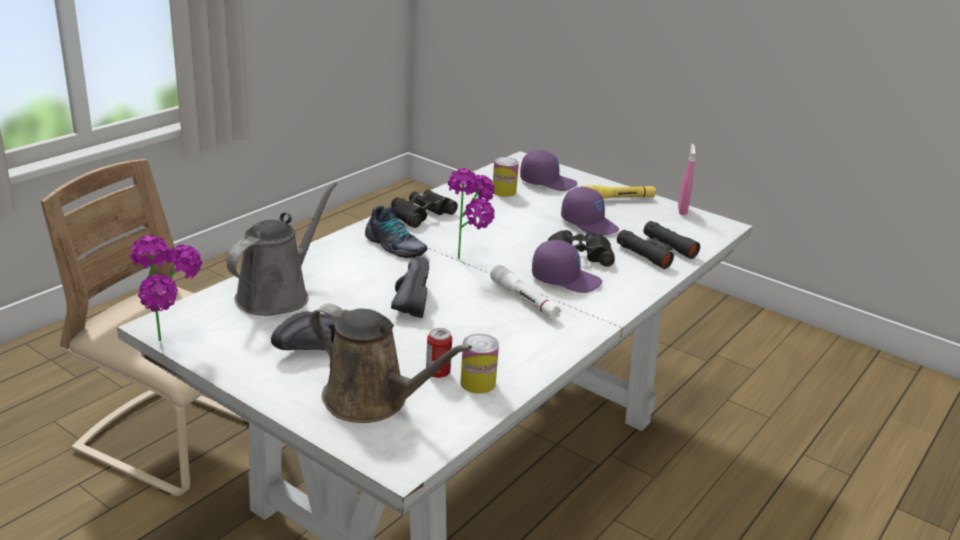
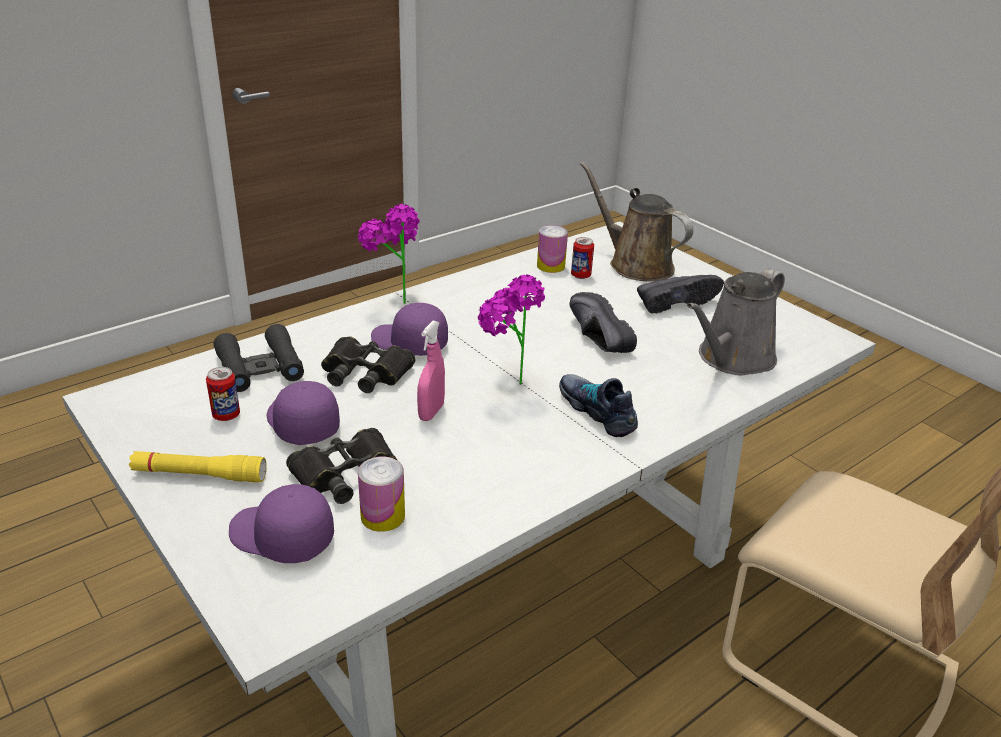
camera: 165 degrees left, 5 degrees up
potted plant [130,235,202,341] -> potted plant moved to [358,204,420,304]
black binoculars [391,189,458,228] -> black binoculars moved to [286,428,397,504]
black shoe [391,256,429,318] -> black shoe turned 135 degrees clockwise [569,292,637,353]
white flashlight [490,265,562,320] -> none
pink spray bottle [678,144,696,215] -> pink spray bottle moved to [417,321,445,421]
none -> can [206,367,240,421]

